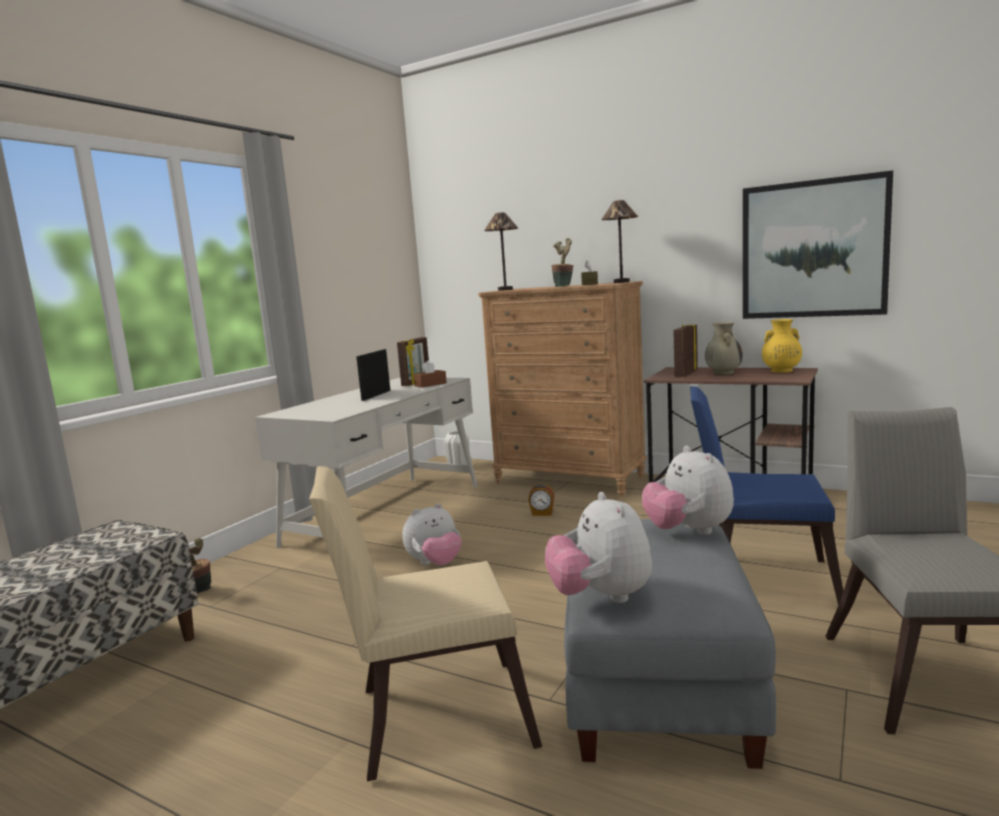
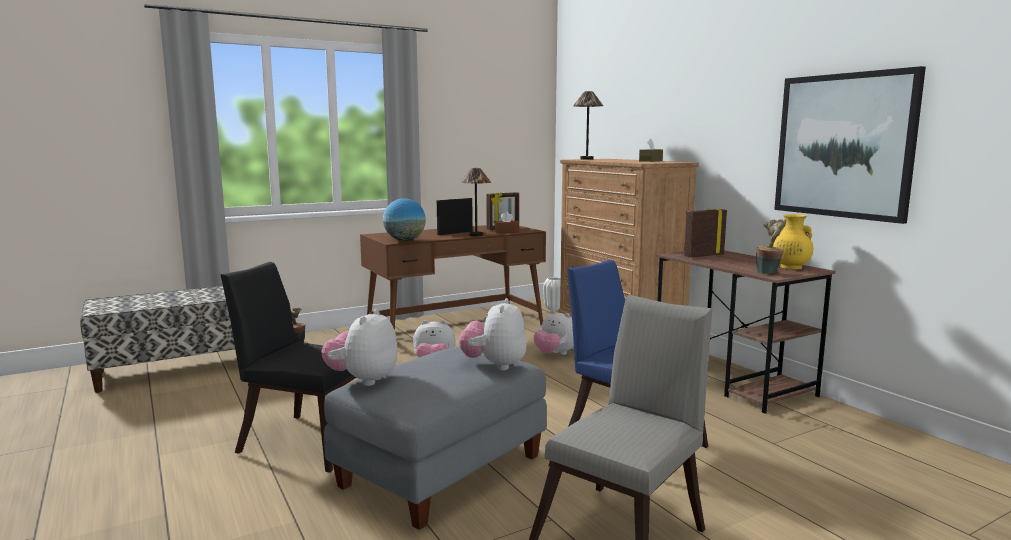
camera: 30 degrees right, 0 degrees up
white desk [255,378,478,548] -> brown desk [360,225,546,330]
beige chair [309,466,542,781] -> black chair [220,262,357,473]
alarm clock [528,484,554,516] -> plush toy [534,310,574,355]
potted plant [551,238,573,287] -> potted plant moved to [756,219,786,274]
table lamp [601,200,638,283] -> table lamp moved to [460,168,491,236]
beige vase [705,322,743,375] -> none
none -> globe [383,198,426,241]

